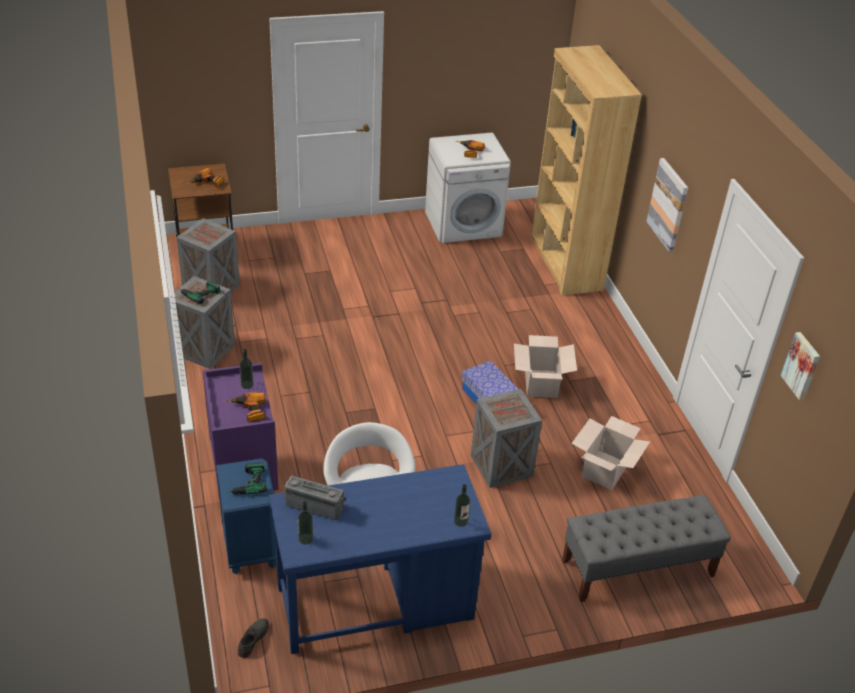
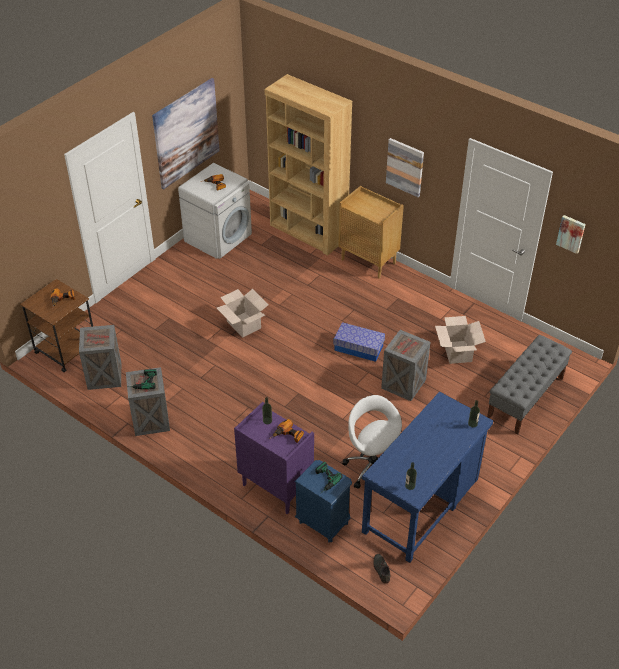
camera: 35 degrees left, 5 degrees up
radio [284,475,347,520] -> none
cardboard box [514,335,577,398] -> cardboard box moved to [217,289,269,338]
none -> picture [152,78,220,189]
none -> brown cabinet [338,186,404,279]

